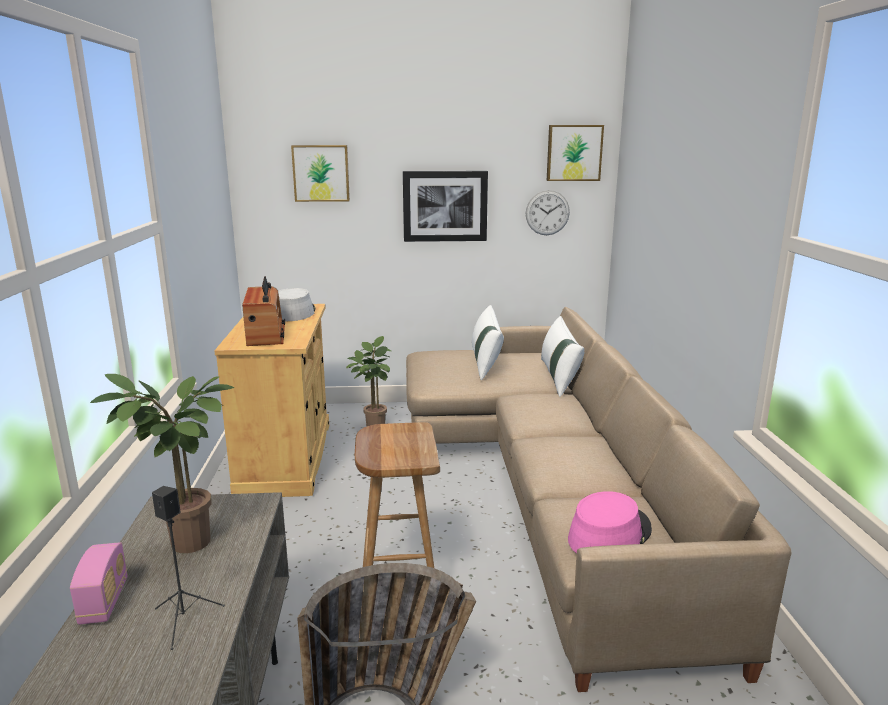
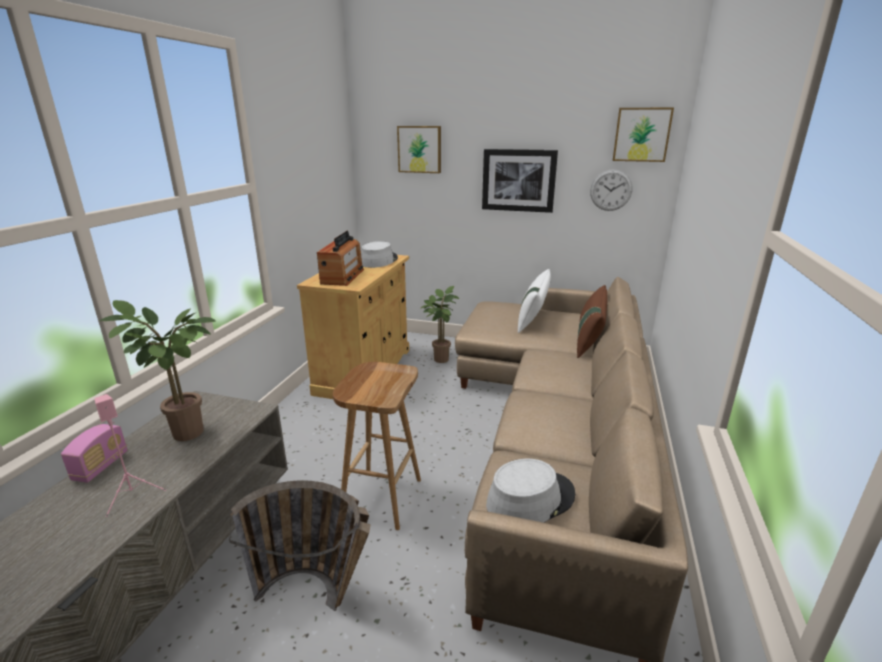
camera: 20 degrees right, 5 degrees up
black speaker [152,486,225,650] -> pink speaker [94,394,166,517]
white pillow [541,316,584,397] -> brown pillow [577,285,607,358]
pink hat [568,491,652,554] -> grey hat [486,458,575,523]

